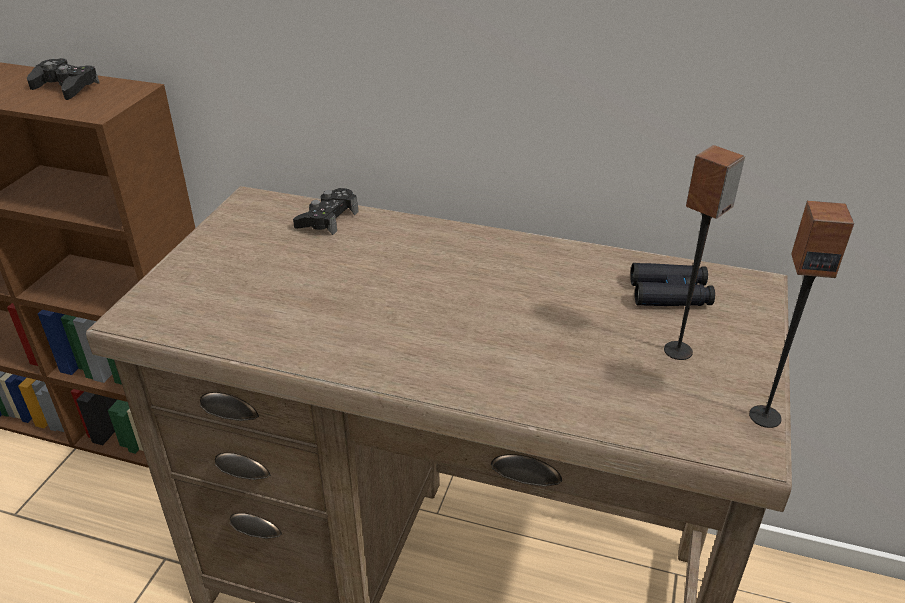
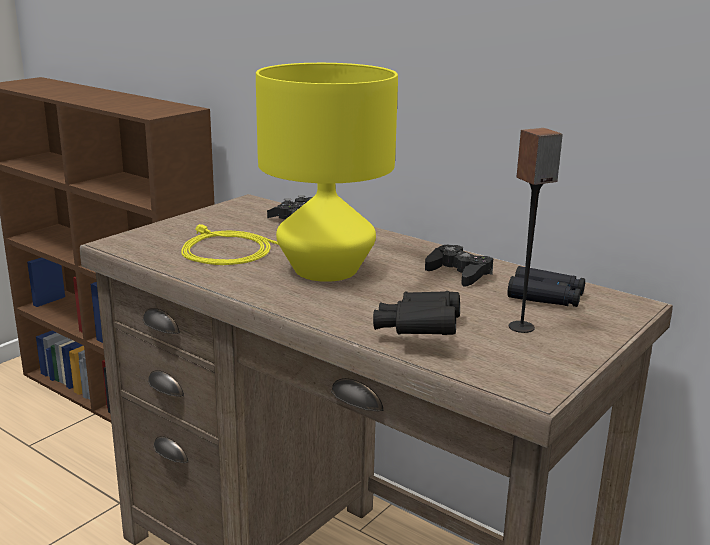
camera: 20 degrees right, 15 degrees down
black game controller [27,58,100,100] -> black game controller moved to [425,245,493,287]
speaker [749,200,854,428] -> none
none -> yellow table lamp [181,63,398,282]
none -> black binoculars [373,291,460,335]

